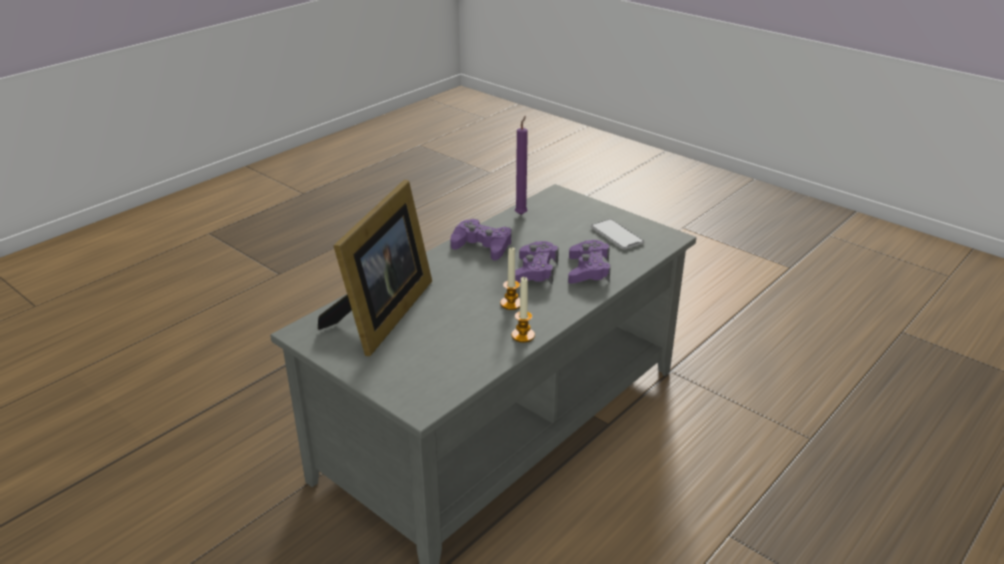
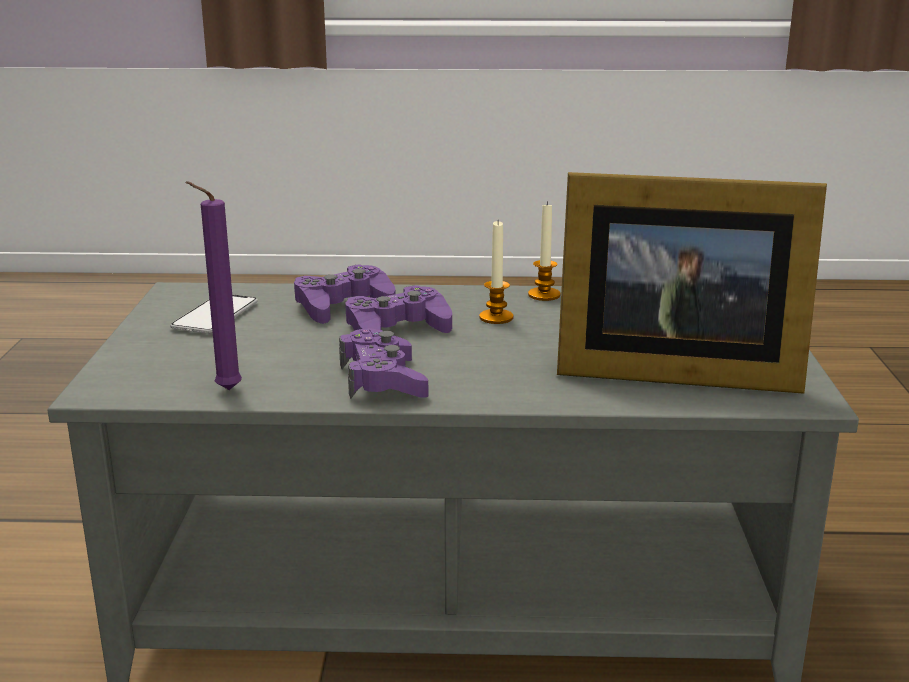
camera: 130 degrees left, 10 degrees down
picture frame [318,180,432,356] -> picture frame turned 150 degrees counterclockwise [557,172,827,394]

